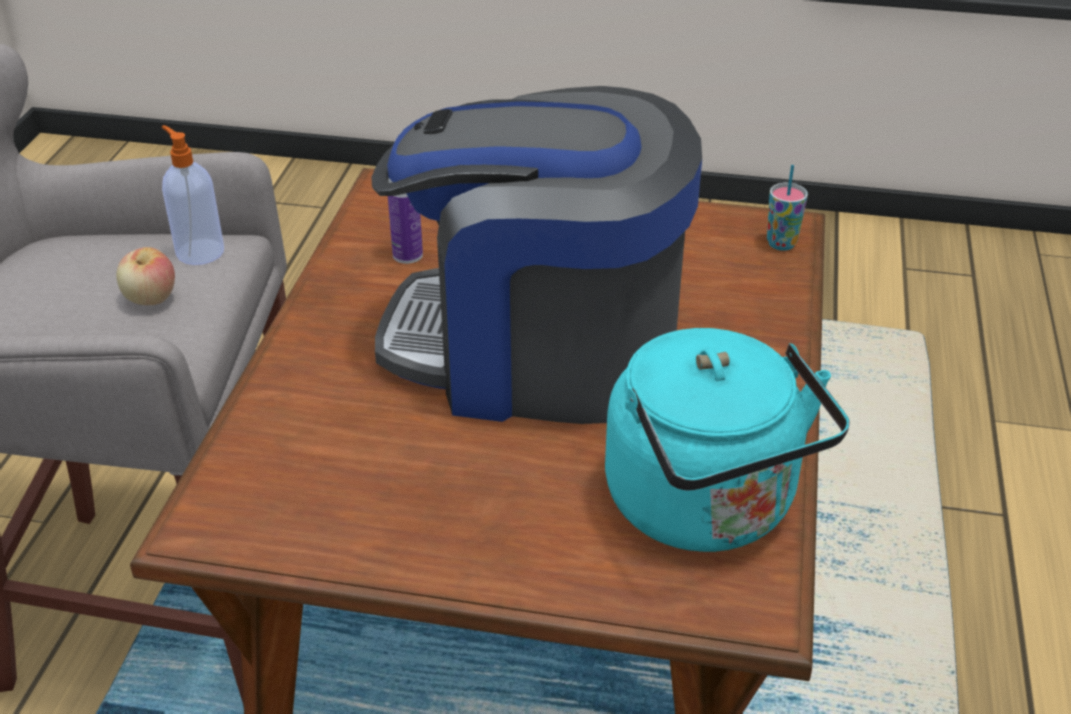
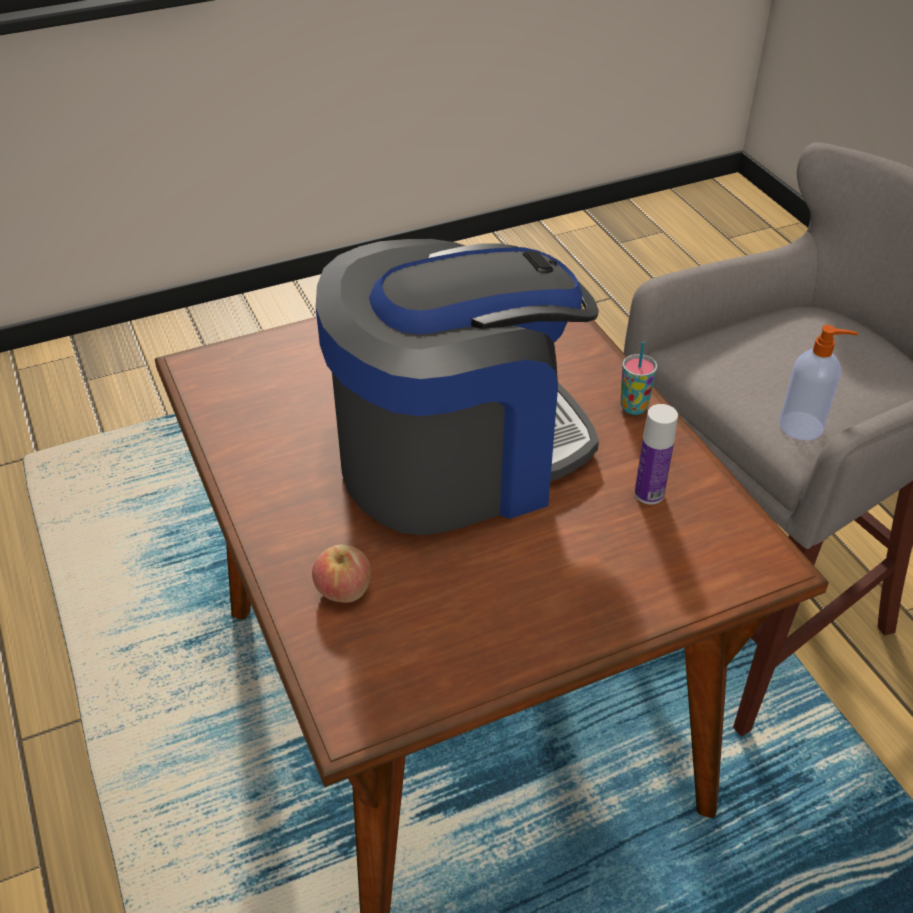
camera: 145 degrees right, 5 degrees up
apple [116,247,175,305] -> apple moved to [312,545,371,603]
turquoise kettle [605,328,850,552] -> none
cup [767,165,808,251] -> cup moved to [620,342,657,415]

